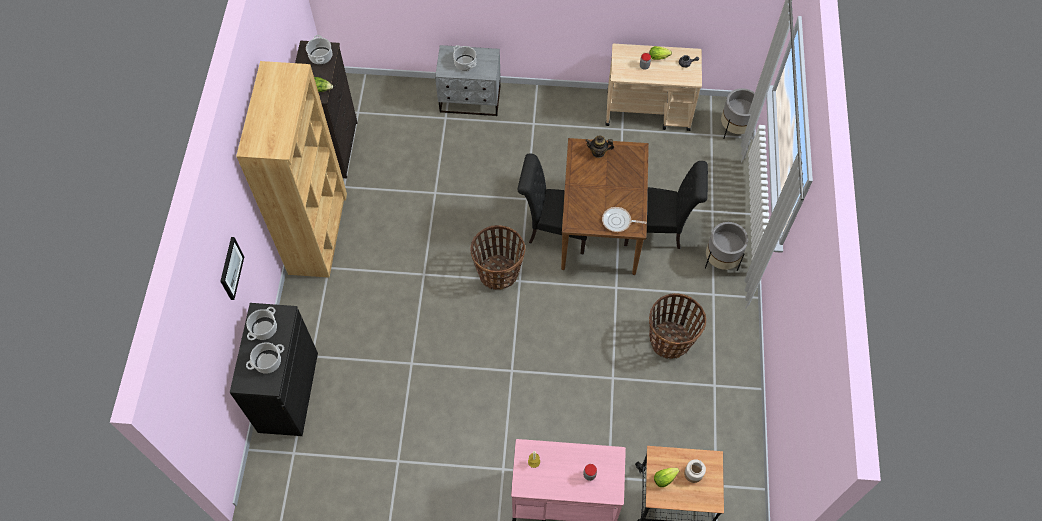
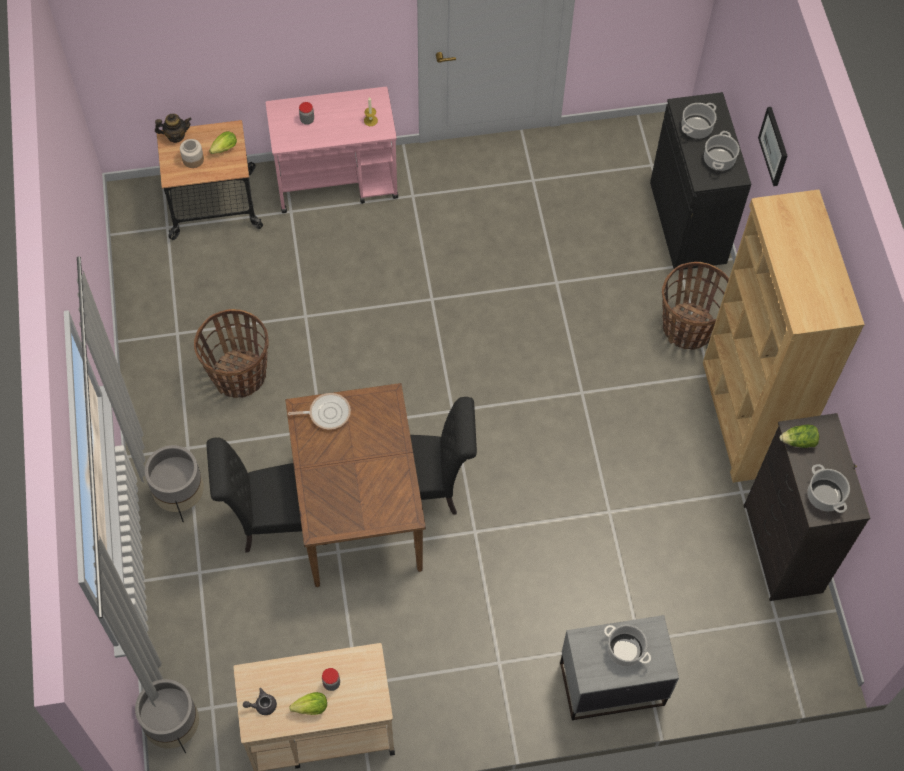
camera: 165 degrees right, 0 degrees up
basket [470,225,525,290] -> basket moved to [662,262,729,350]
teapot [585,136,614,158] -> teapot moved to [155,114,192,143]

